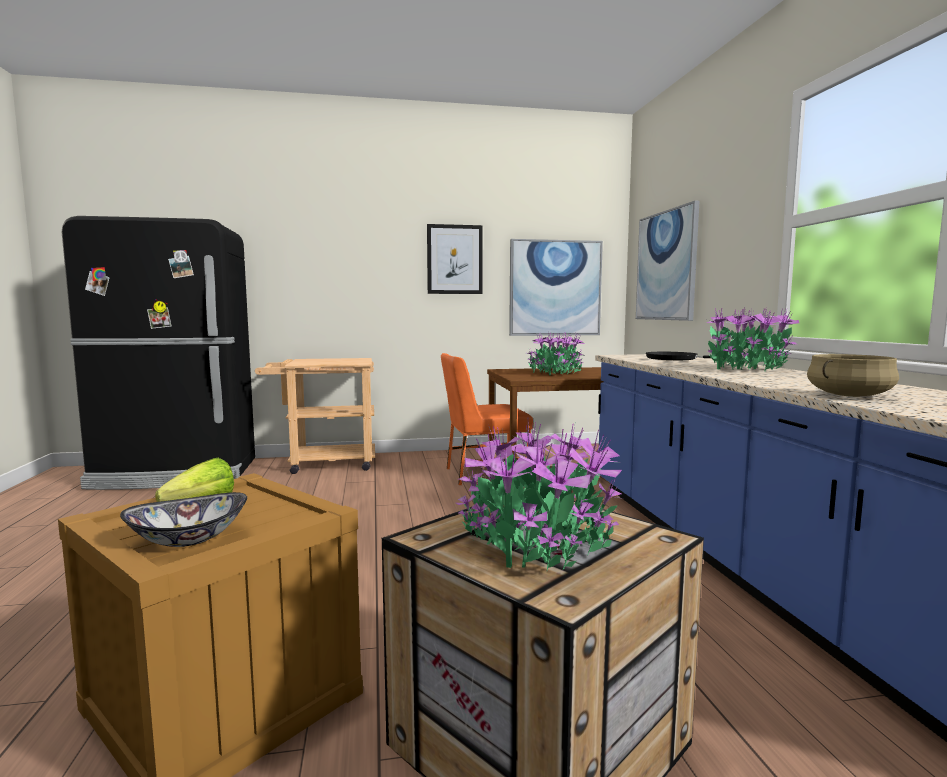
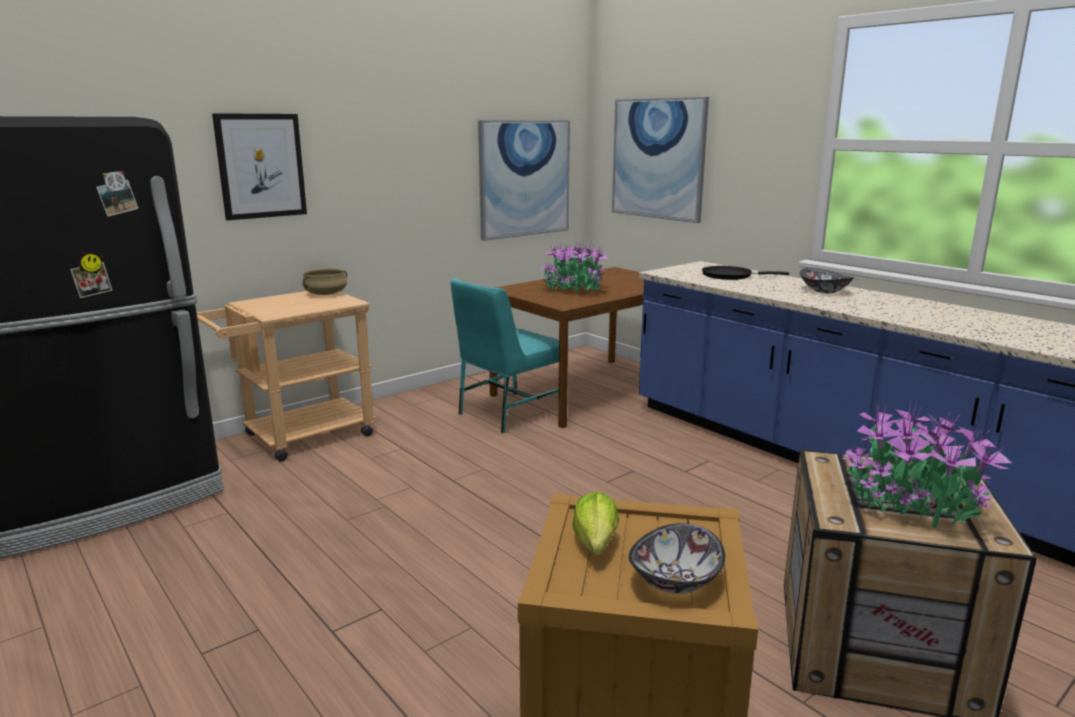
camera: 30 degrees left, 10 degrees up
picture [427,224,483,294] -> picture moved to [212,113,307,220]
orange chair [441,353,533,485] -> turquoise chair [451,279,559,433]
potted plant [706,308,799,371] -> bowl [800,268,854,293]
beige cooking pot [807,354,899,397] -> beige cooking pot moved to [302,268,347,295]

